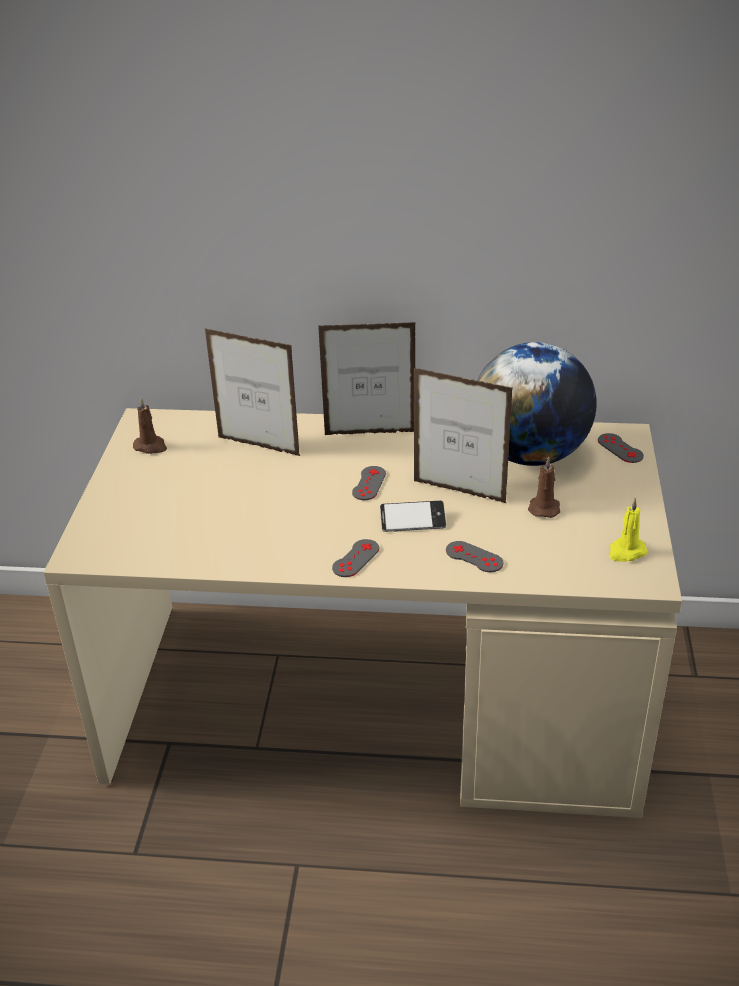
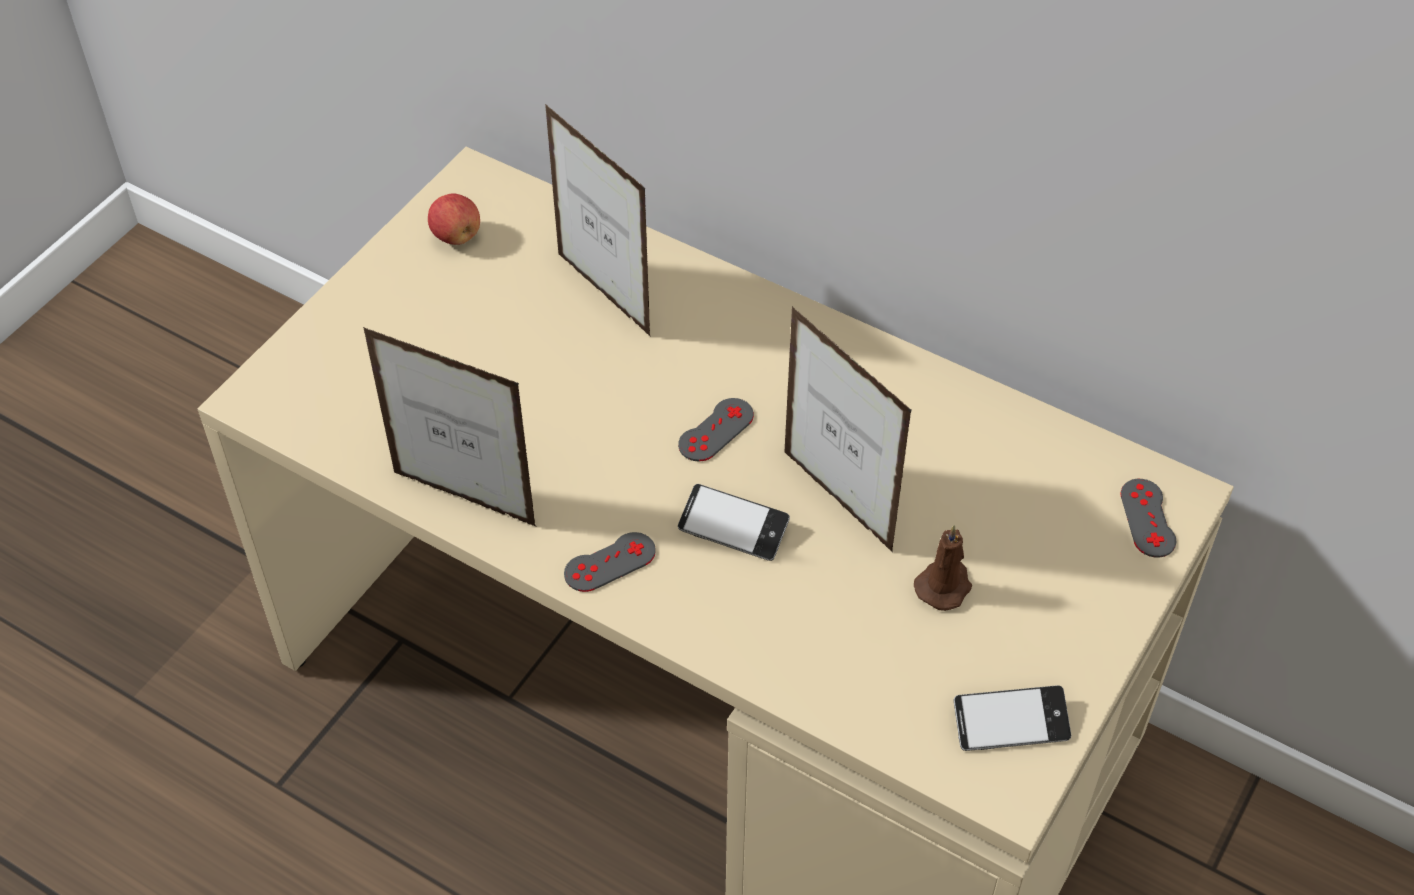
camera: 25 degrees right, 15 degrees up
brown candle [133,397,167,454] -> apple [428,193,480,245]
picture frame [318,322,416,435] -> picture frame moved to [363,327,536,526]
grey game controller [446,541,503,572] -> none
globe [477,342,597,466] -> none
yellow candle [609,498,647,562] -> phone [953,685,1071,751]

